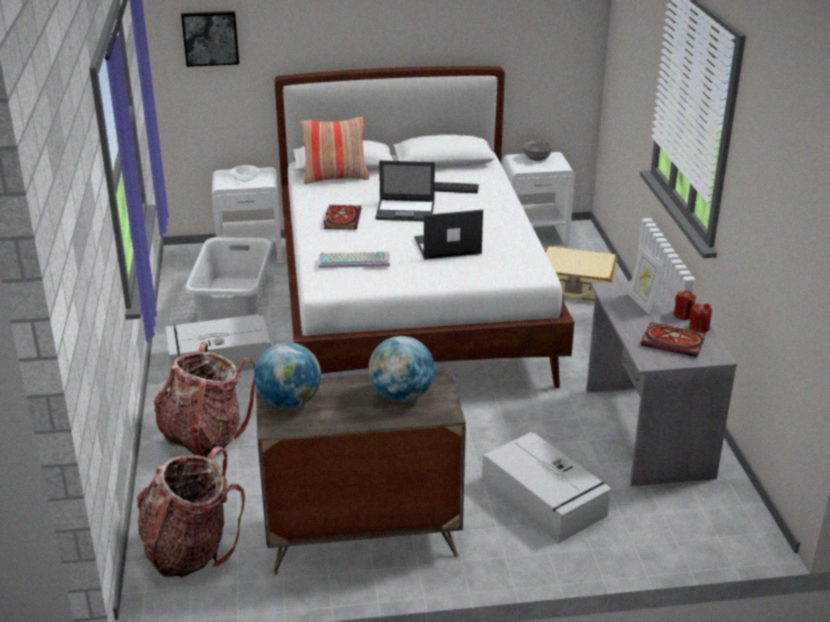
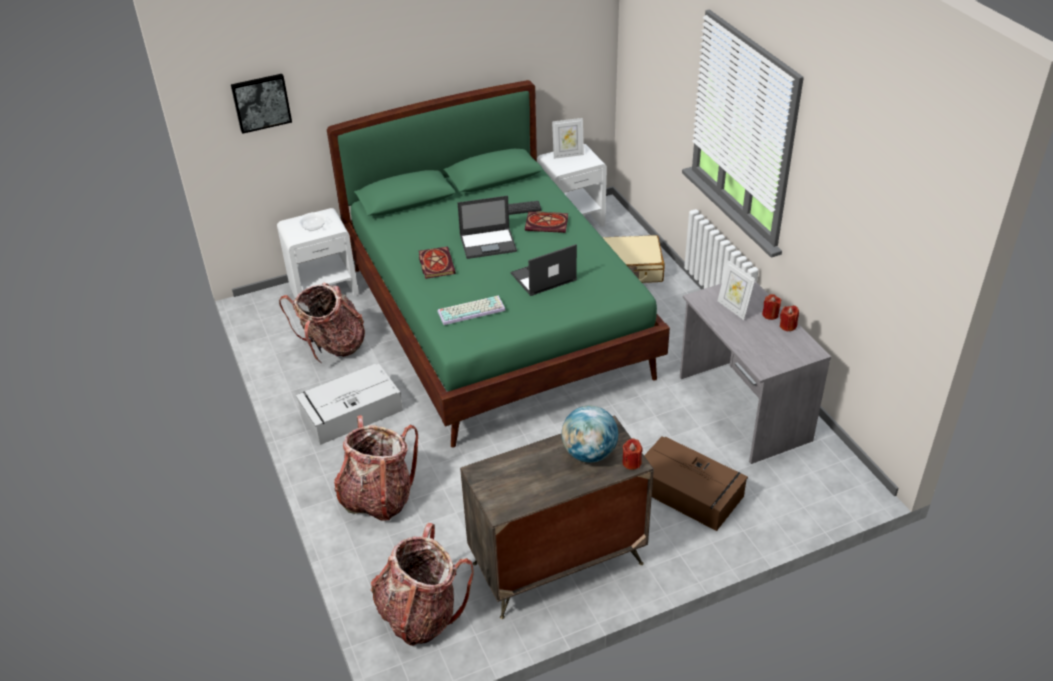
camera: 15 degrees left, 10 degrees up
grey laundry basket [185,237,273,321] -> backpack [279,283,365,363]
globe [254,342,321,409] -> none
white bed [274,66,574,388] -> green bed [327,80,670,448]
pillow [300,116,369,184] -> none
grey storage box [482,432,612,543] -> brown storage box [644,436,748,531]
grey bowl [523,140,552,161] -> picture frame [552,118,584,159]
book [641,322,706,357] -> book moved to [525,211,568,233]
none -> red candle [622,439,642,470]

